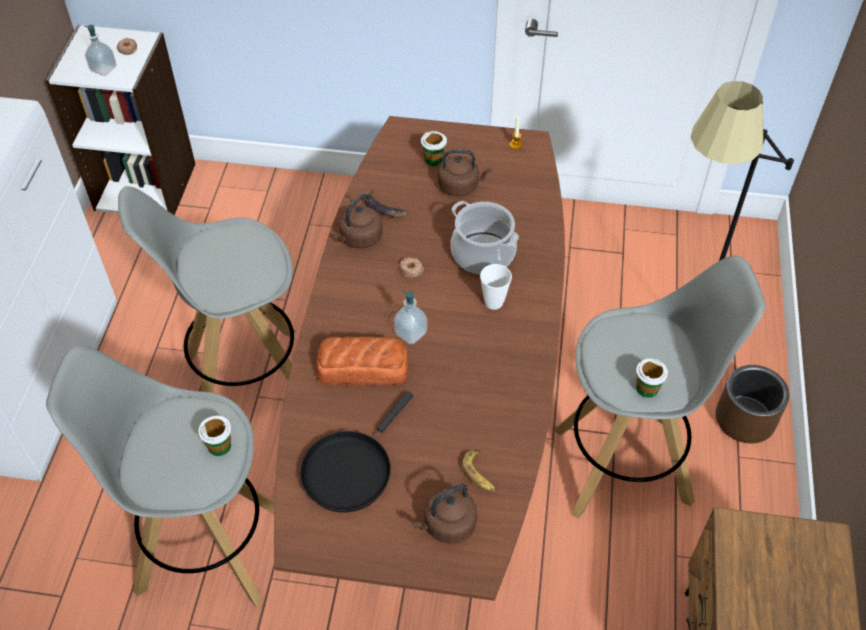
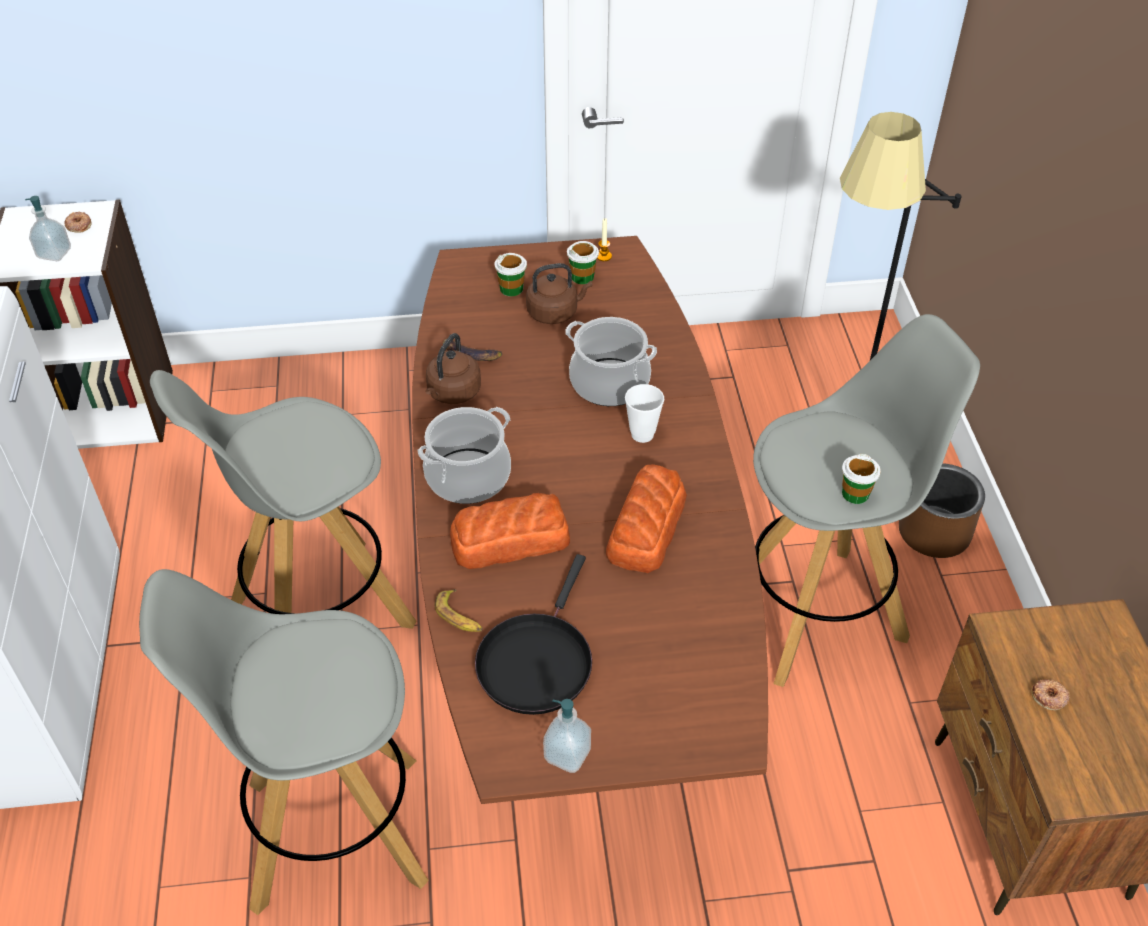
camera: 15 degrees left, 5 degrees down
cup [198,416,231,456] -> cup moved to [567,241,599,284]
soap dispenser [394,290,427,344] -> soap dispenser moved to [543,699,591,773]
donut [399,257,424,278] -> donut moved to [1031,679,1070,710]
brown kettle [412,484,477,544] -> none
banana [462,451,495,492] -> banana moved to [435,589,483,632]
none -> cooking pot [418,407,511,504]
none -> bread [606,464,687,573]

